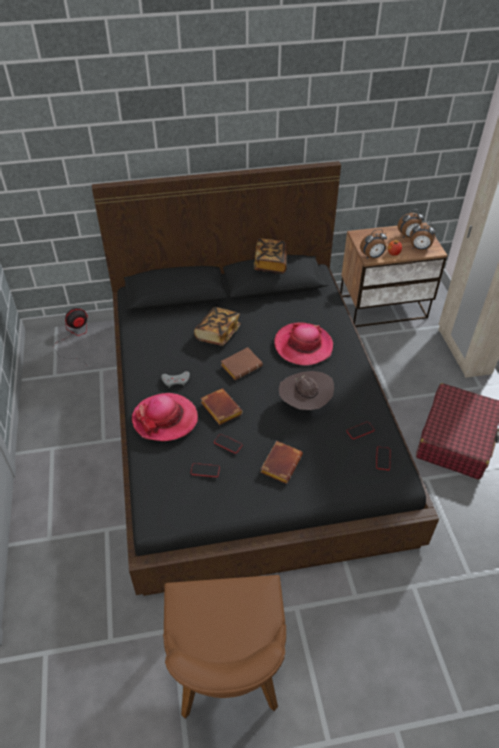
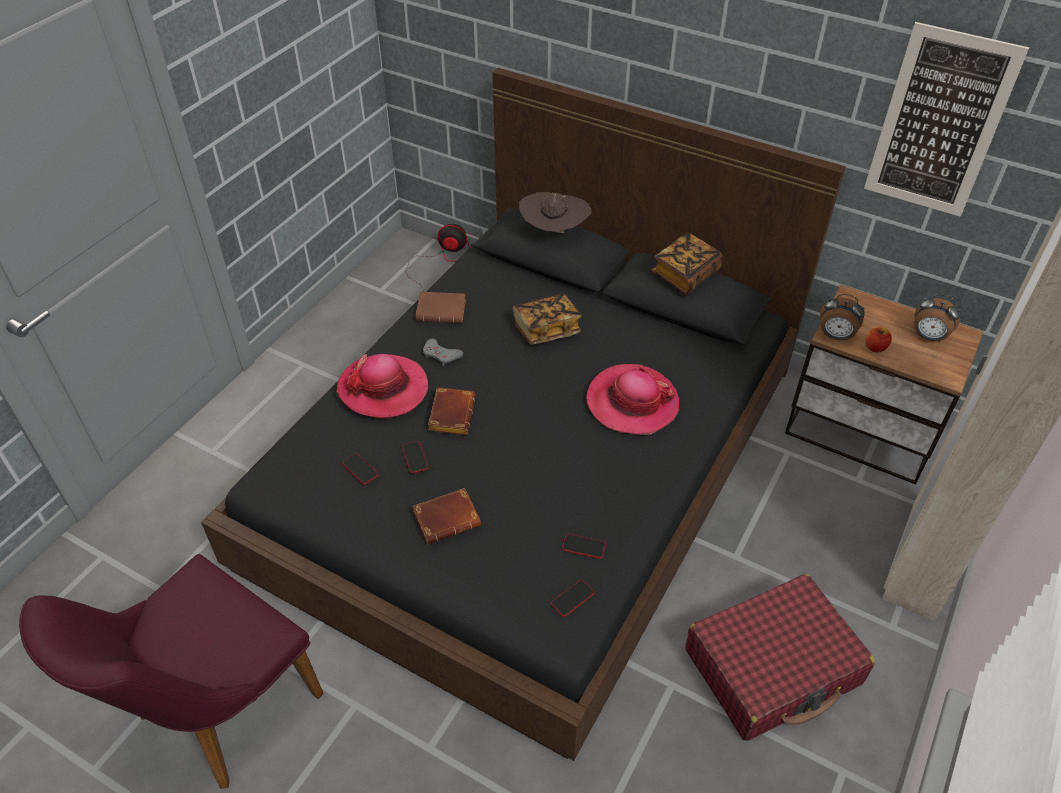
camera: 40 degrees right, 0 degrees up
brown chair [163,575,286,719] -> purple chair [19,554,324,789]
brown book [221,347,263,380] -> brown book moved to [415,292,466,323]
brown hat [279,371,334,410] -> brown hat moved to [519,193,592,233]
alarm clock [410,221,436,250] -> none
none -> picture [864,22,1029,217]

